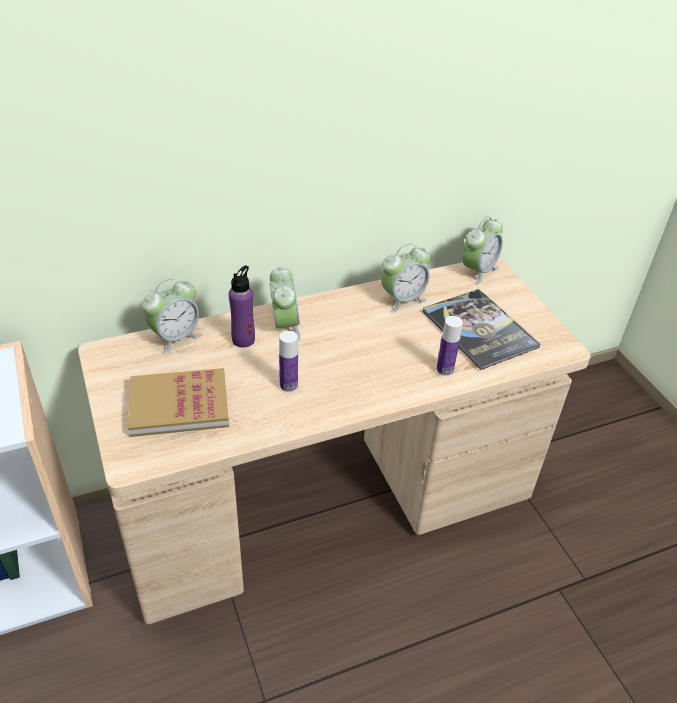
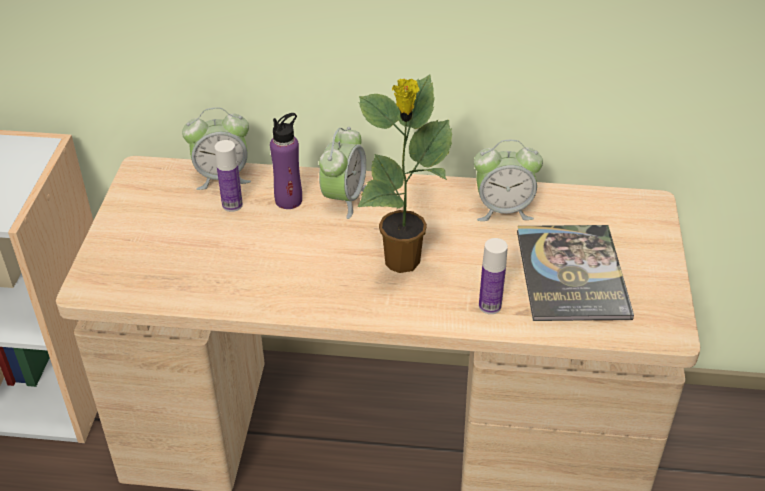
camera: 30 degrees right, 0 degrees up
book [128,368,229,437] -> none
bottle [279,331,298,392] -> bottle moved to [215,140,243,212]
alarm clock [462,217,503,285] -> none
none -> potted plant [357,74,452,273]

